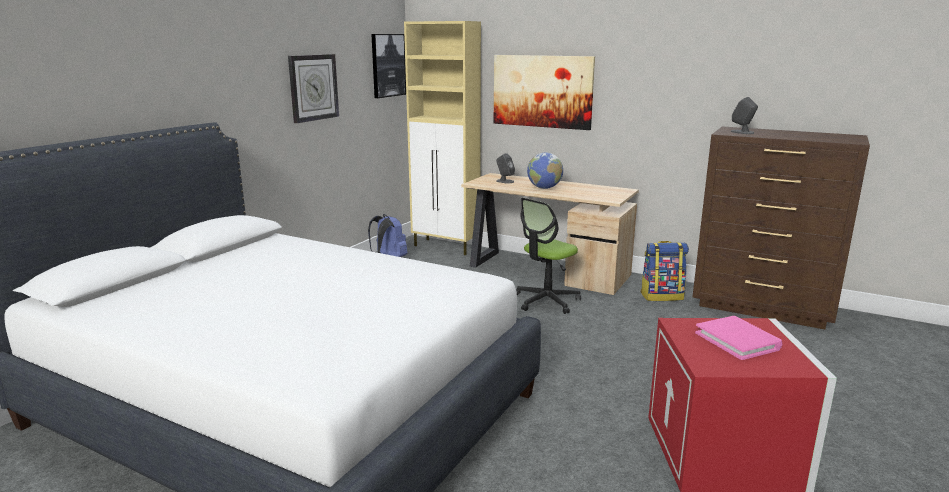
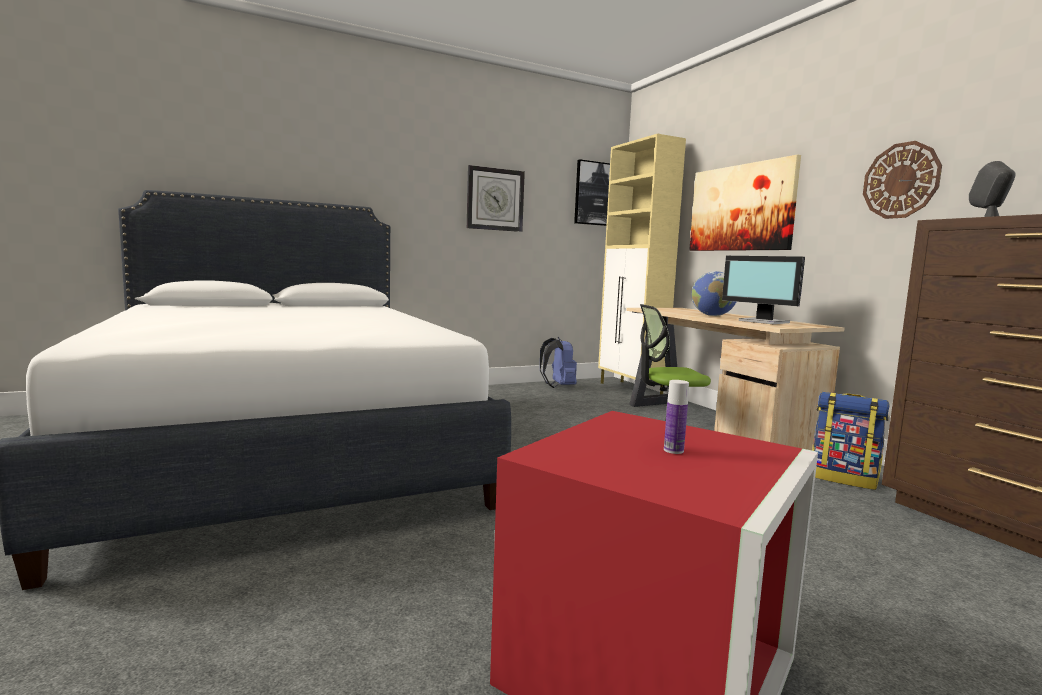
camera: 35 degrees right, 10 degrees down
grey speaker [496,153,515,184] -> none
pink book [695,316,782,360] -> bottle [664,380,689,454]
none -> monitor [722,256,805,324]
none -> wall clock [863,141,942,219]

